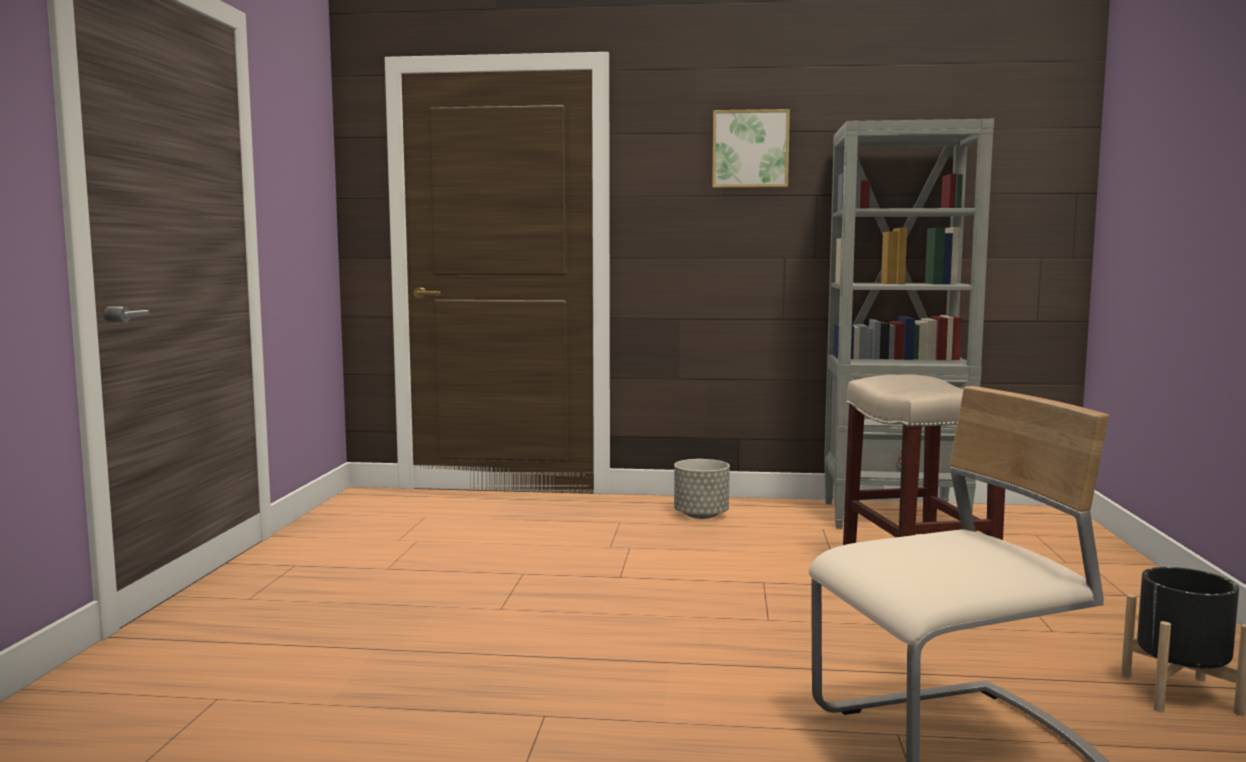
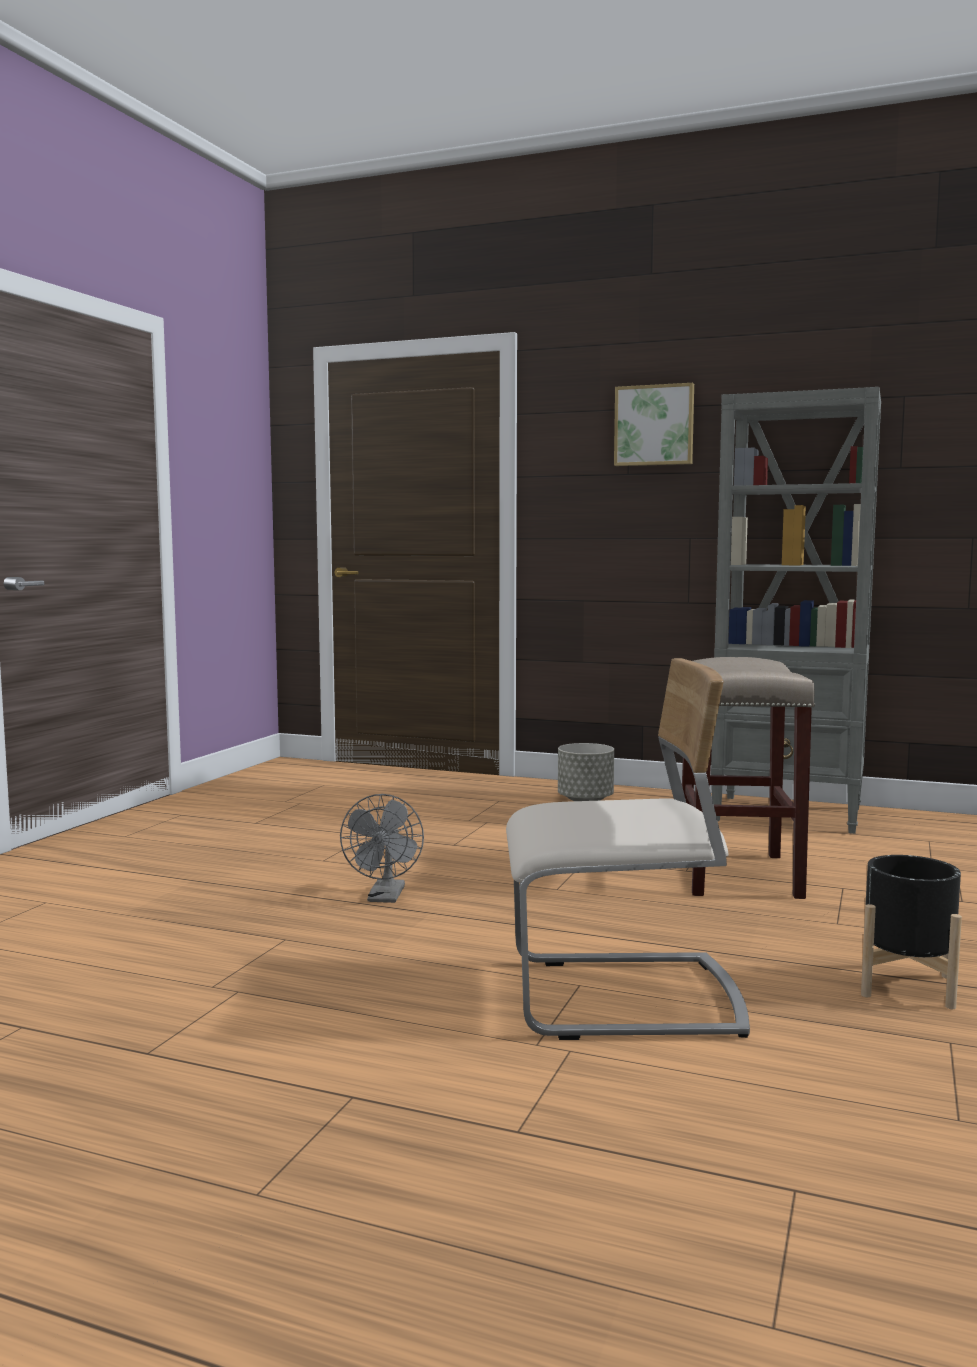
camera: 15 degrees right, 0 degrees up
none -> grey fan [340,794,424,903]

